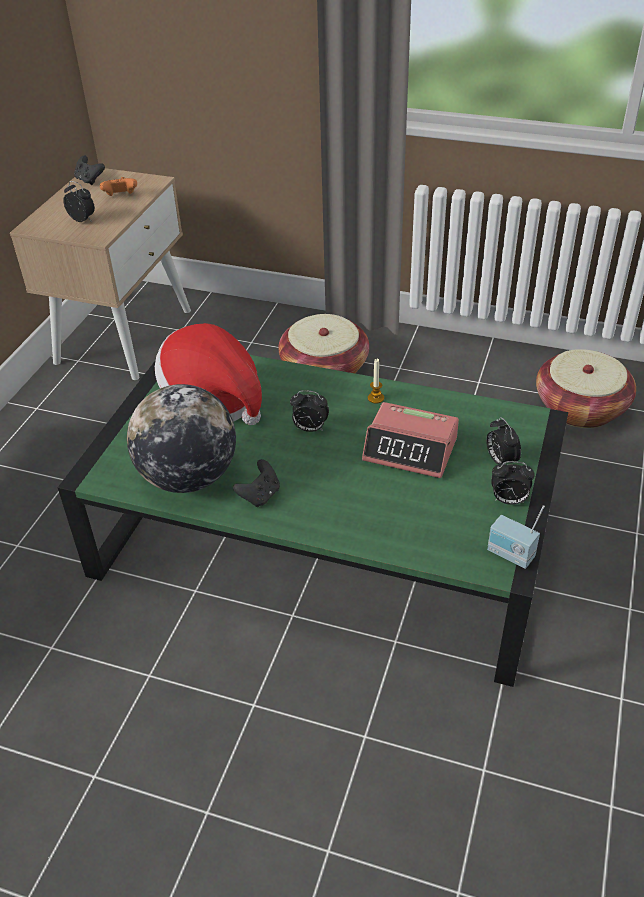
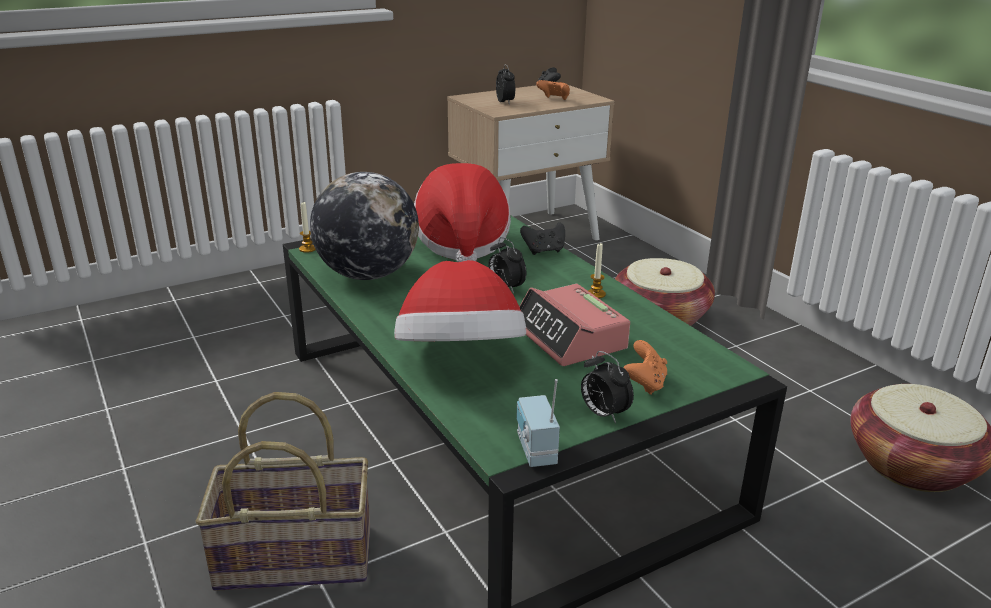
camera: 40 degrees right, 15 degrees down
black game controller [233,459,280,507] -> black game controller moved to [520,222,565,255]
alarm clock [486,417,521,464] -> orange game controller [624,340,667,395]
none -> basket [196,392,370,591]
none -> candle [299,202,316,253]
none -> hat [394,260,526,341]

